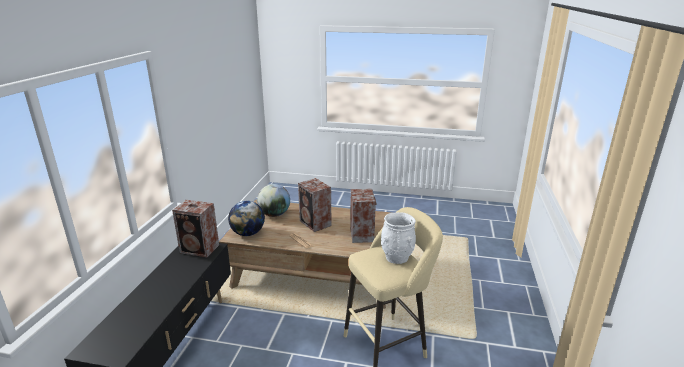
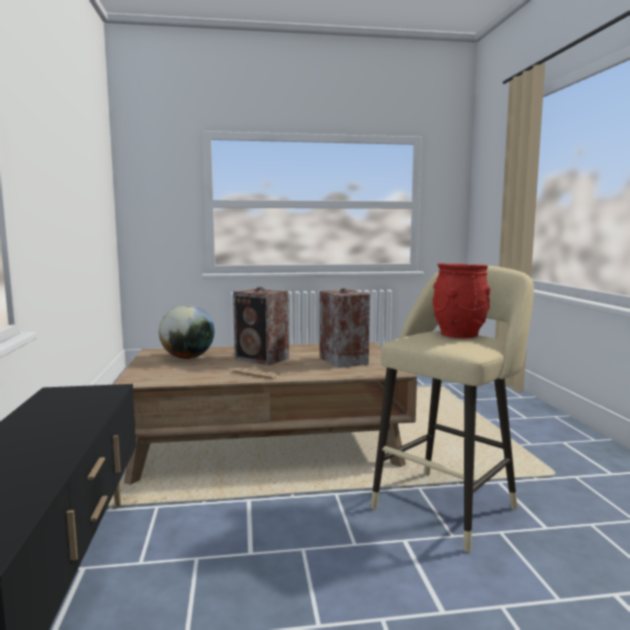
camera: 20 degrees left, 15 degrees down
speaker [172,200,219,258] -> none
globe [228,201,265,236] -> none
white vase [381,212,416,264] -> red vase [432,263,490,338]

